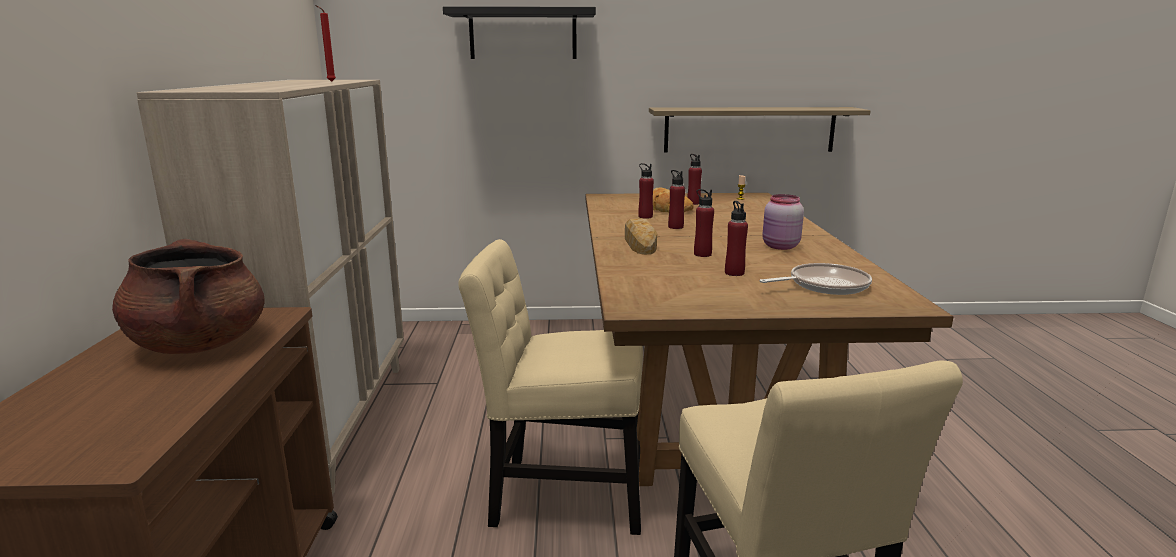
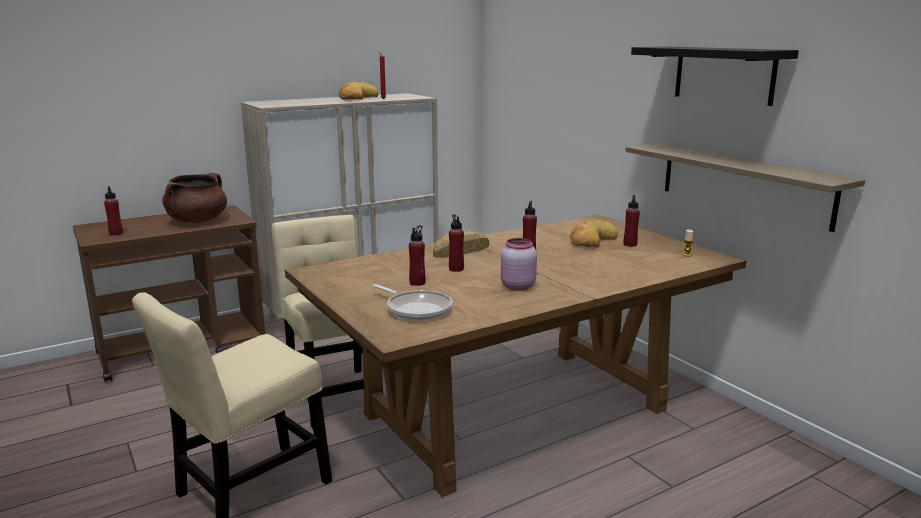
camera: 60 degrees right, 0 degrees up
black shelf [443,6,596,59] -> black shelf moved to [631,46,799,106]
red bottle [638,163,654,219] -> red bottle moved to [104,186,123,236]
none -> bread [339,82,378,100]

